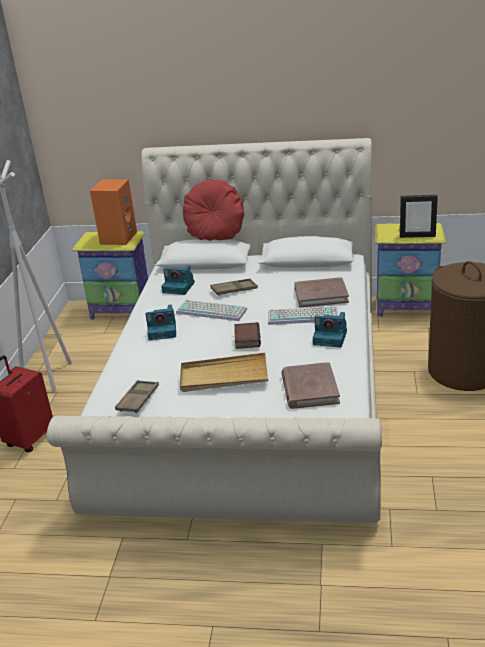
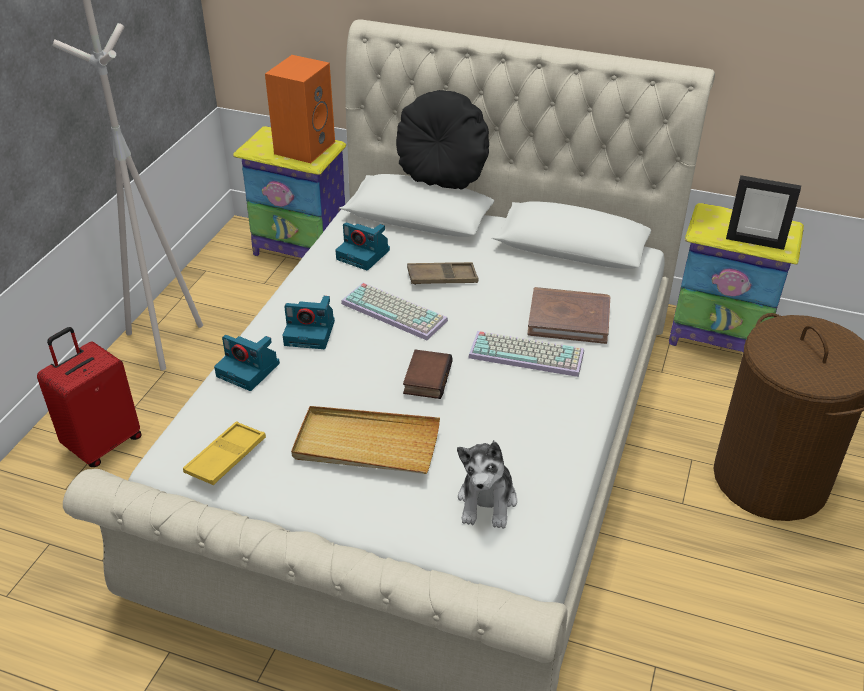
camera: 10 degrees right, 10 degrees up
brown tray [115,380,159,413] -> yellow tray [183,421,266,485]
red pillow [183,179,244,241] -> black pillow [396,90,489,189]
brown book [281,362,340,409] -> plush toy [457,440,517,529]
camera [313,312,347,347] -> camera moved to [214,335,280,391]

